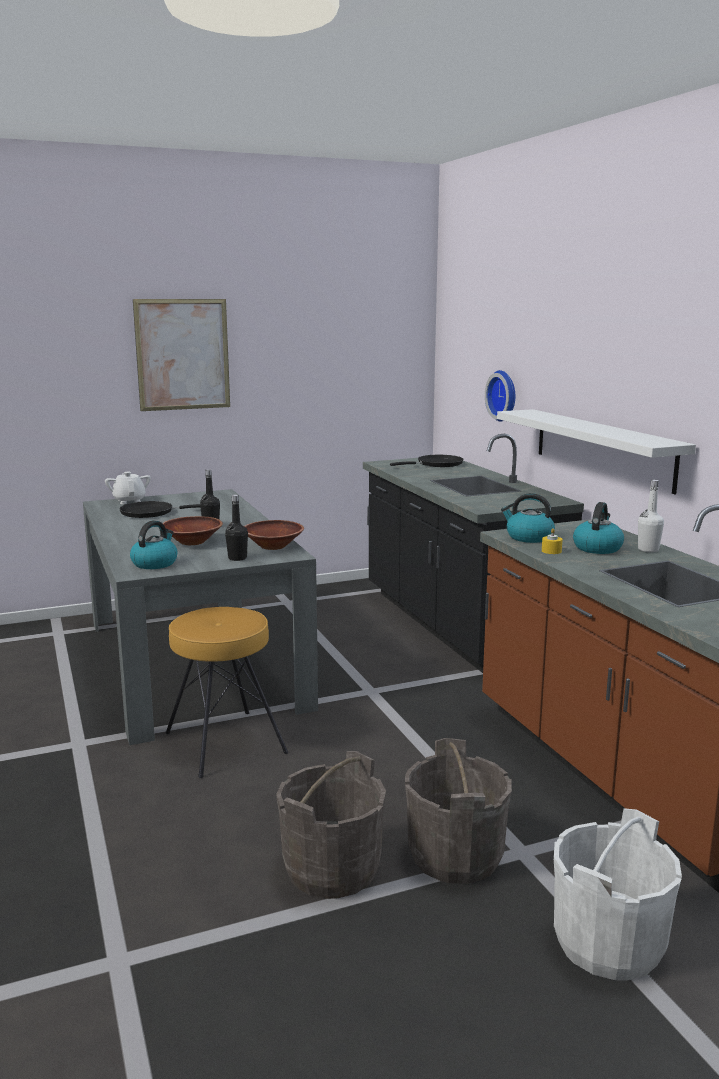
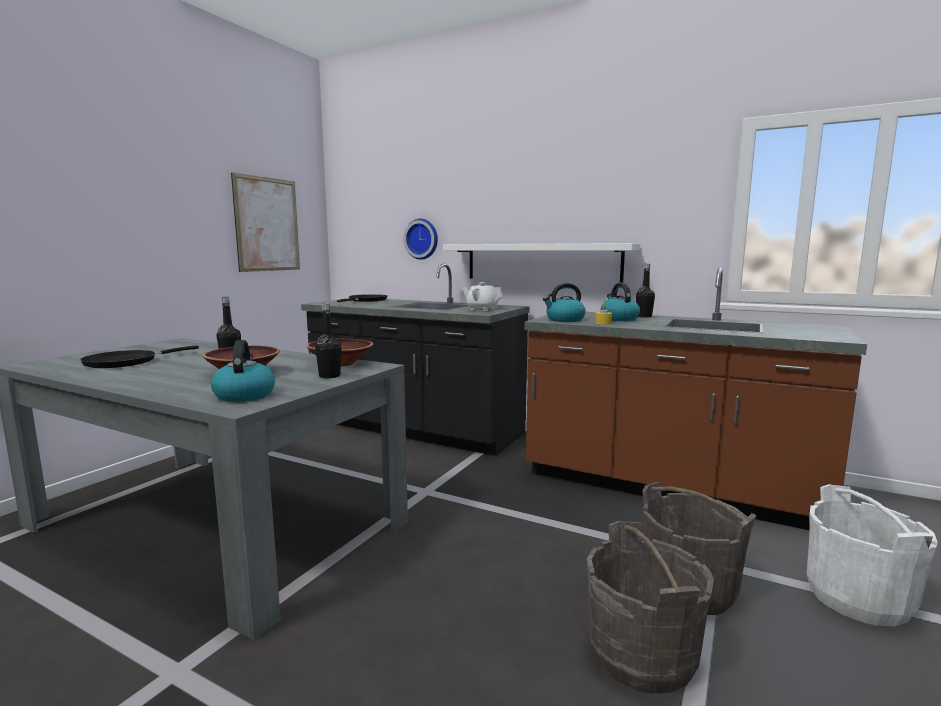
camera: 40 degrees left, 5 degrees down
white teapot [105,472,151,504] -> white teapot moved to [462,282,503,311]
picture [133,299,230,411] -> picture moved to [231,172,300,272]
brown stool [166,607,288,778] -> none
white bottle [638,480,664,552] -> black bottle [636,264,655,318]

